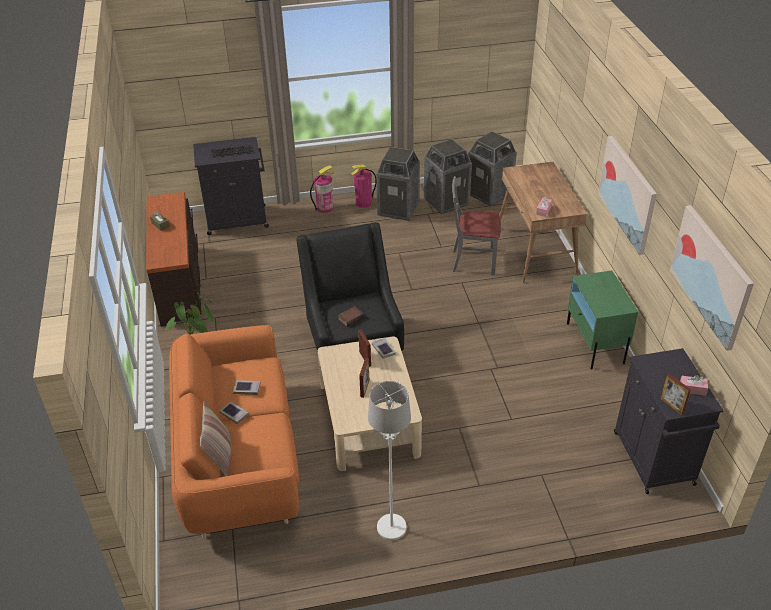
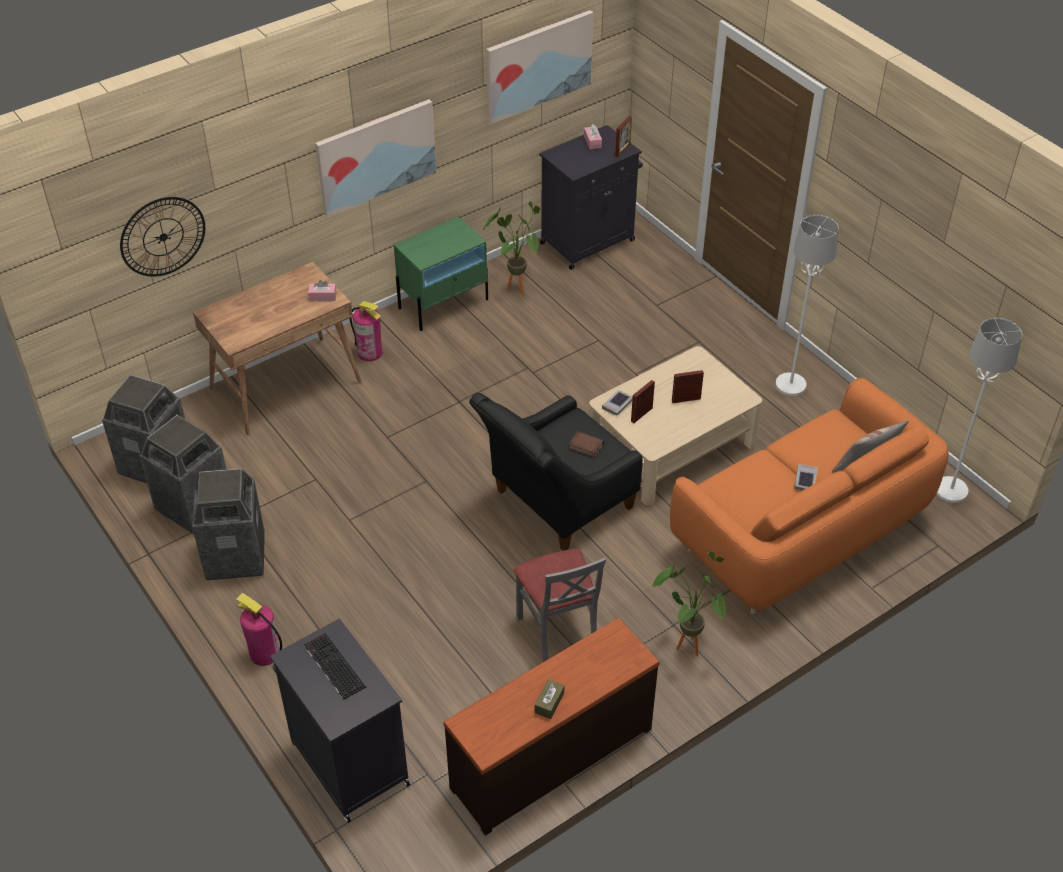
camera: 115 degrees left, 5 degrees up
book [233,380,261,395] -> none
fire extinguisher [351,165,376,208] -> fire extinguisher moved to [350,301,383,361]
grey chair [452,176,501,275] -> grey chair moved to [514,548,606,662]
none -> wall clock [120,197,205,277]
none -> potted plant [483,201,540,295]
none -> white floor lamp [936,318,1022,503]

